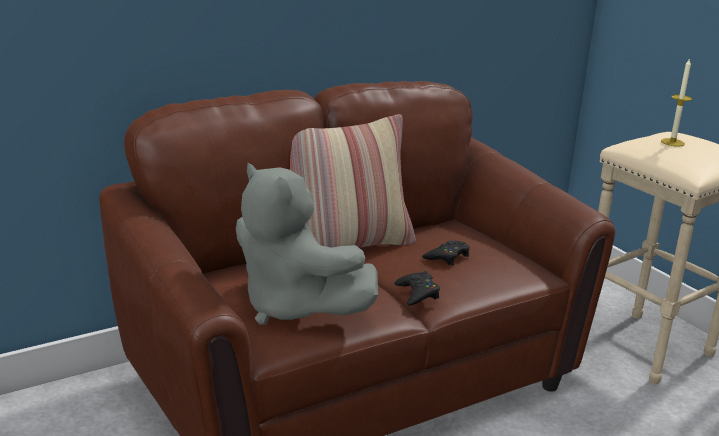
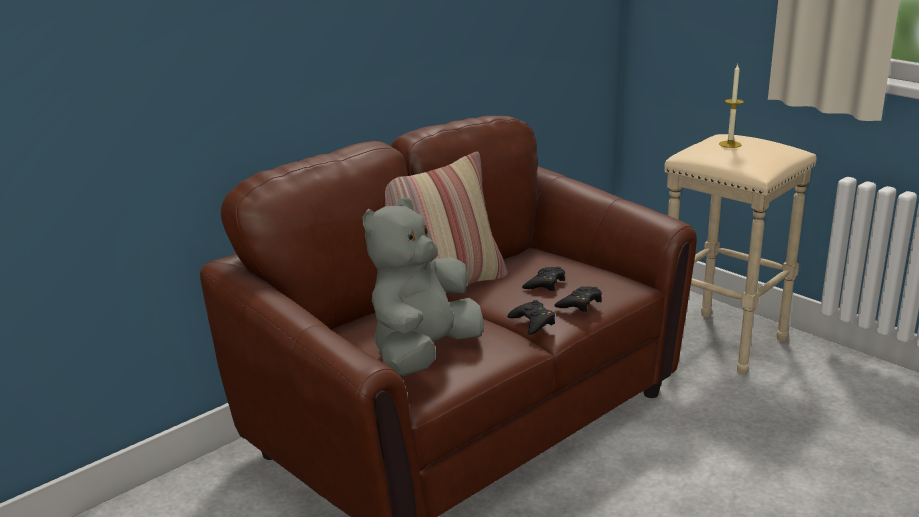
camera: 10 degrees left, 0 degrees up
grey plush toy [236,163,378,325] -> grey plush toy turned 90 degrees clockwise [363,197,484,376]
none -> black game controller [554,286,602,312]

